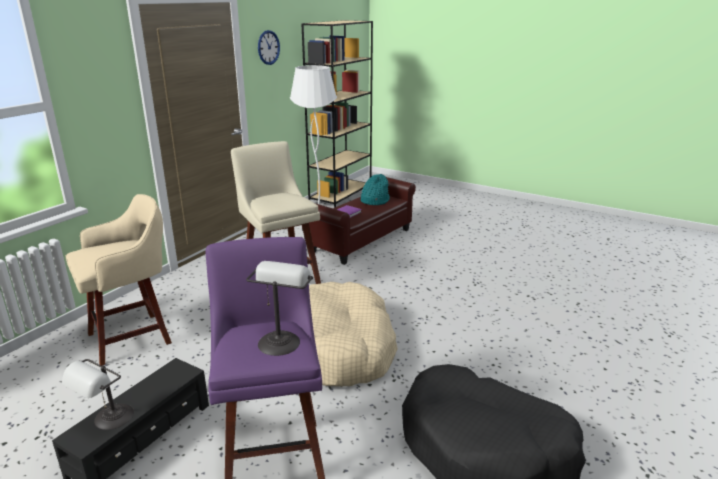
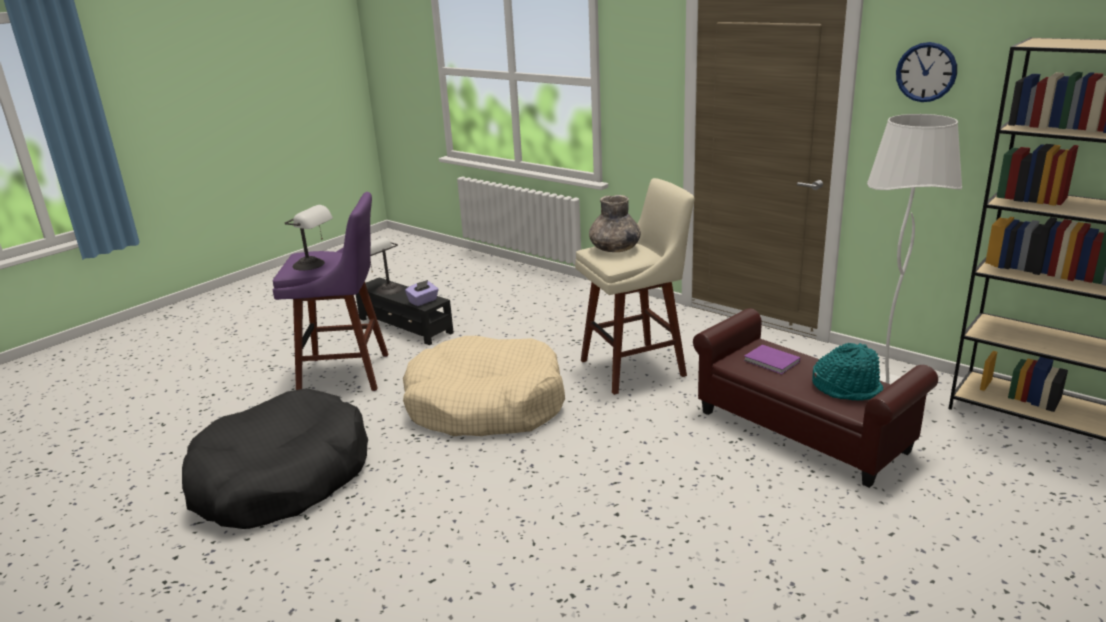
camera: 100 degrees right, 0 degrees up
beige stool [66,194,172,366] -> none
none -> purple tissue box [405,280,439,306]
none -> grey vase [589,195,641,252]

